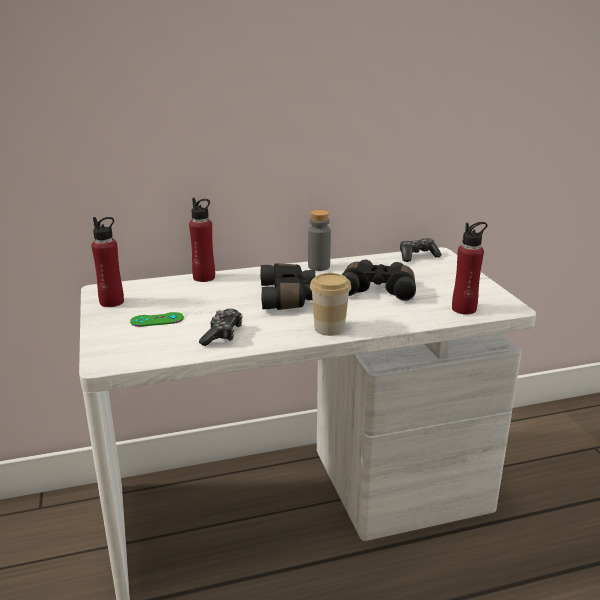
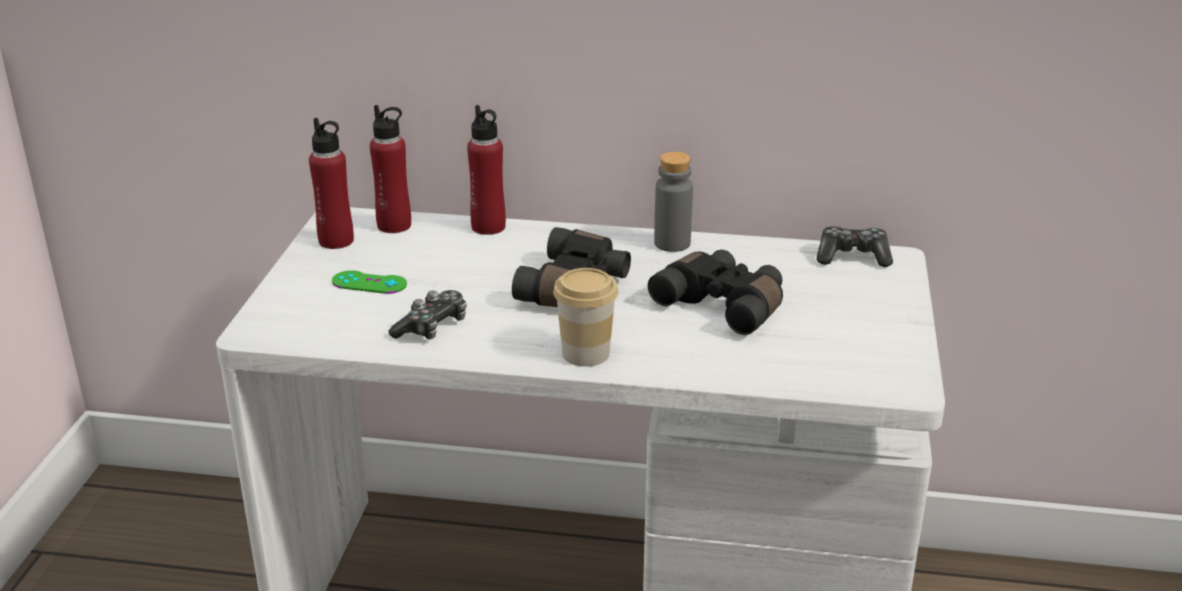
camera: 25 degrees right, 5 degrees up
red bottle [452,222,487,315] -> red bottle moved to [370,105,411,233]

